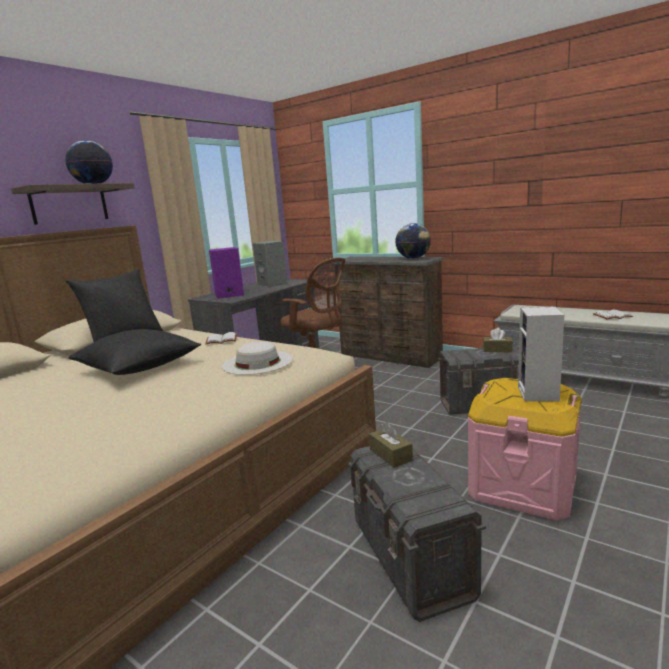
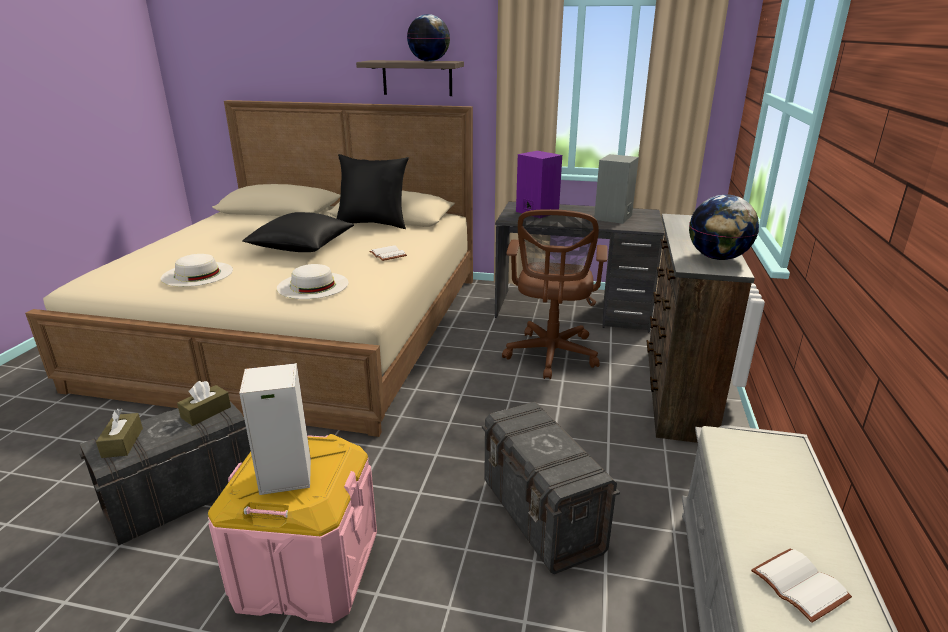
camera: 65 degrees right, 10 degrees up
brown tissue box [483,328,513,352] -> brown tissue box moved to [96,408,143,458]
none -> white hat [161,254,233,287]

